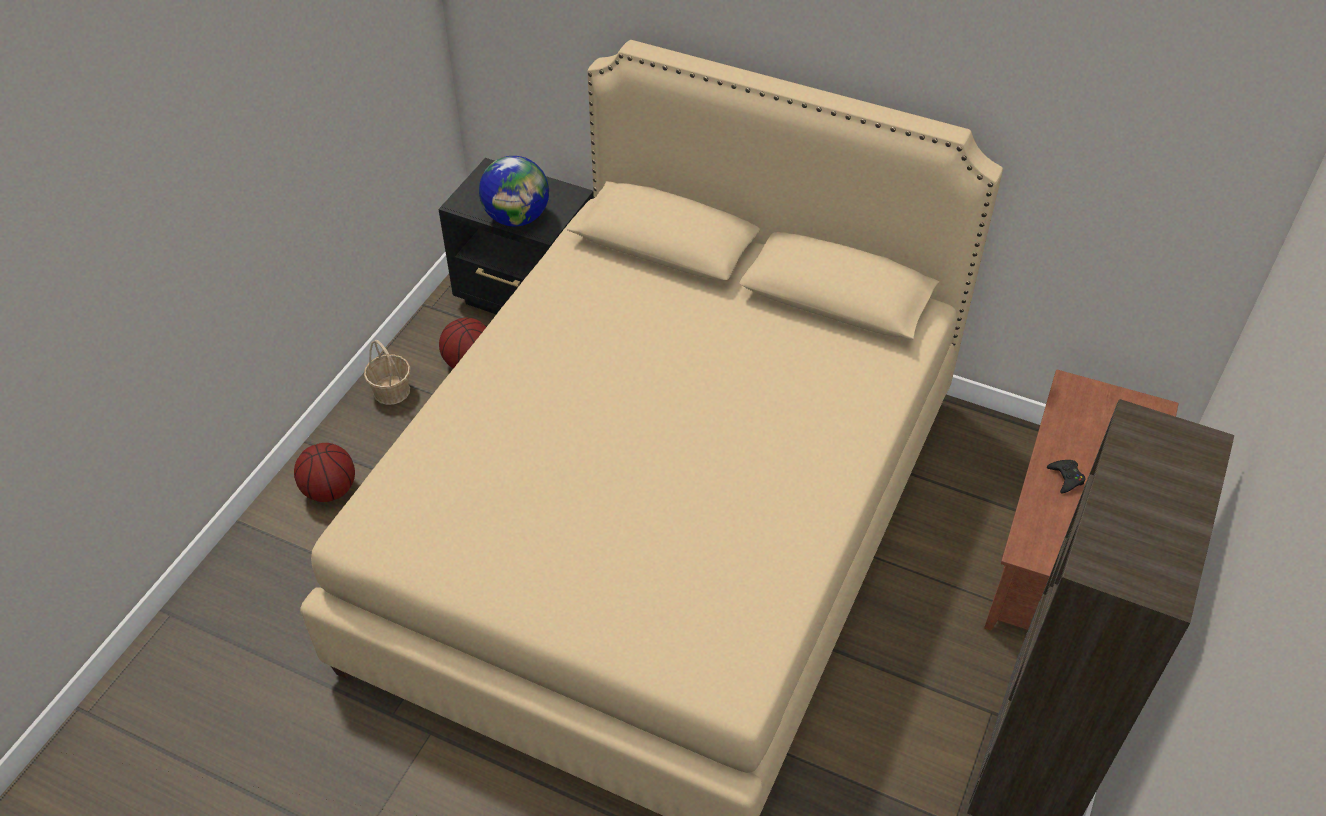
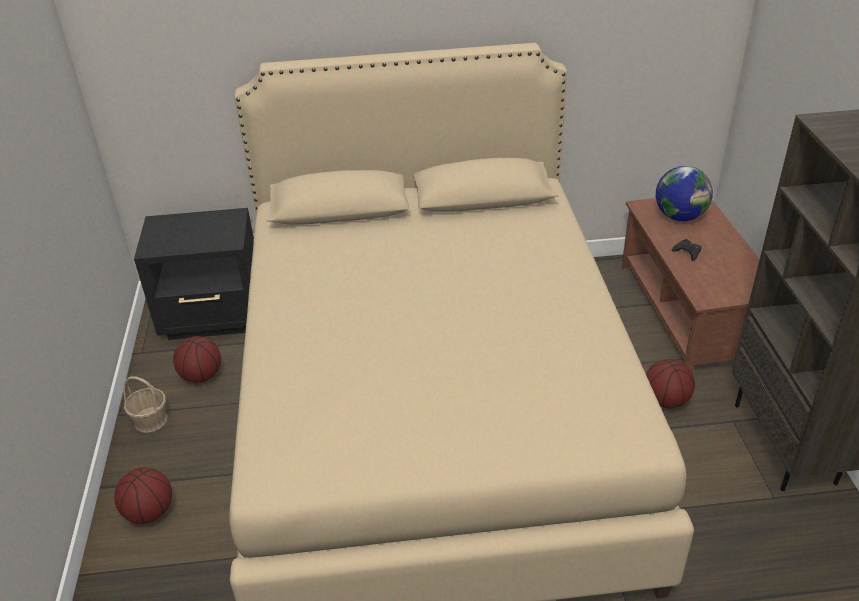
camera: 30 degrees left, 10 degrees down
globe [479,156,549,226] -> globe moved to [656,166,713,221]
none -> basketball [646,359,695,409]

